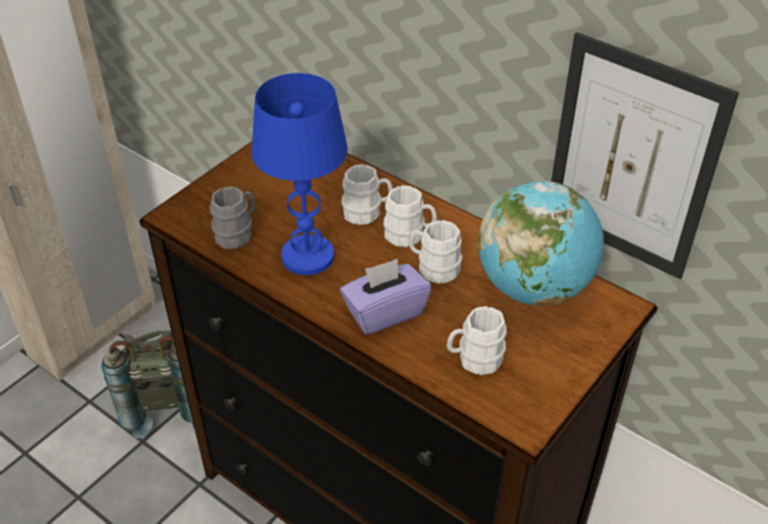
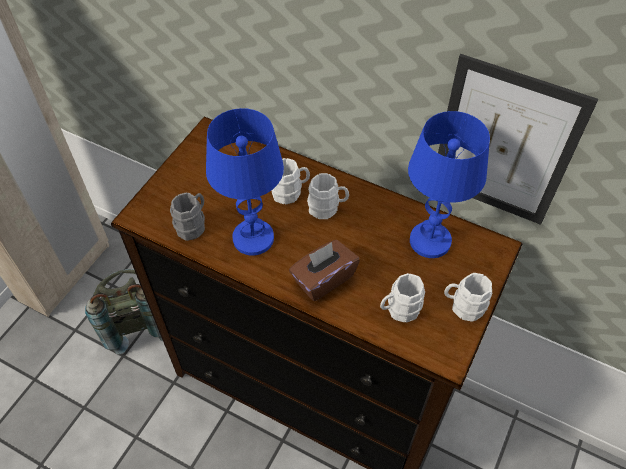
camera: 10 degrees left, 10 degrees up
purple tissue box [340,259,431,335] -> brown tissue box [289,240,360,301]
white mug [409,220,463,284] -> white mug moved to [444,273,492,322]
globe [478,181,604,306] -> blue table lamp [408,111,490,258]

